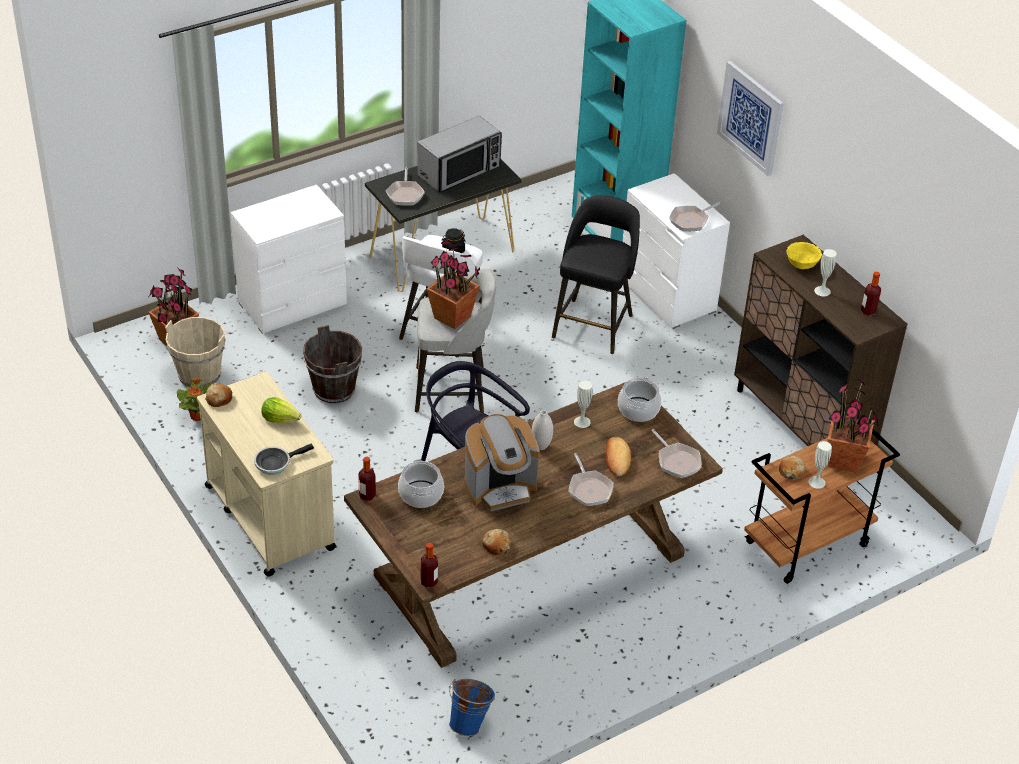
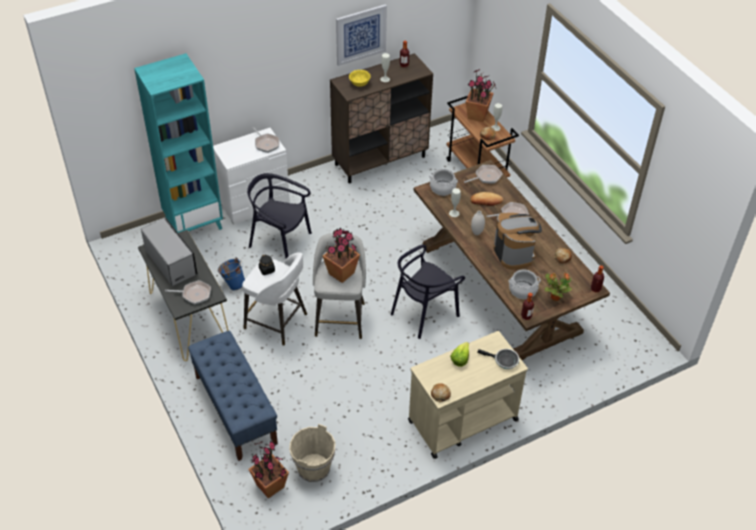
camera: 85 degrees left, 5 degrees up
potted plant [177,378,211,421] -> potted plant moved to [544,272,573,301]
white dresser [231,185,347,334] -> blue bench [188,331,278,461]
frying pan [254,444,314,475] -> frying pan turned 45 degrees counterclockwise [477,349,519,369]
brown bucket [303,325,362,403] -> none
blue bucket [449,679,495,736] -> blue bucket moved to [218,257,245,291]
black stool [552,196,640,354] -> black chair [247,173,312,258]
picture [717,61,783,176] -> picture moved to [336,4,387,66]

